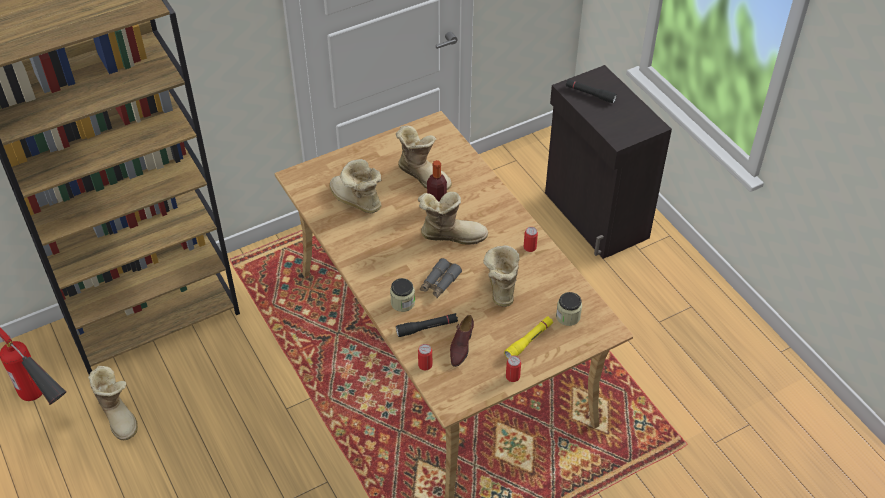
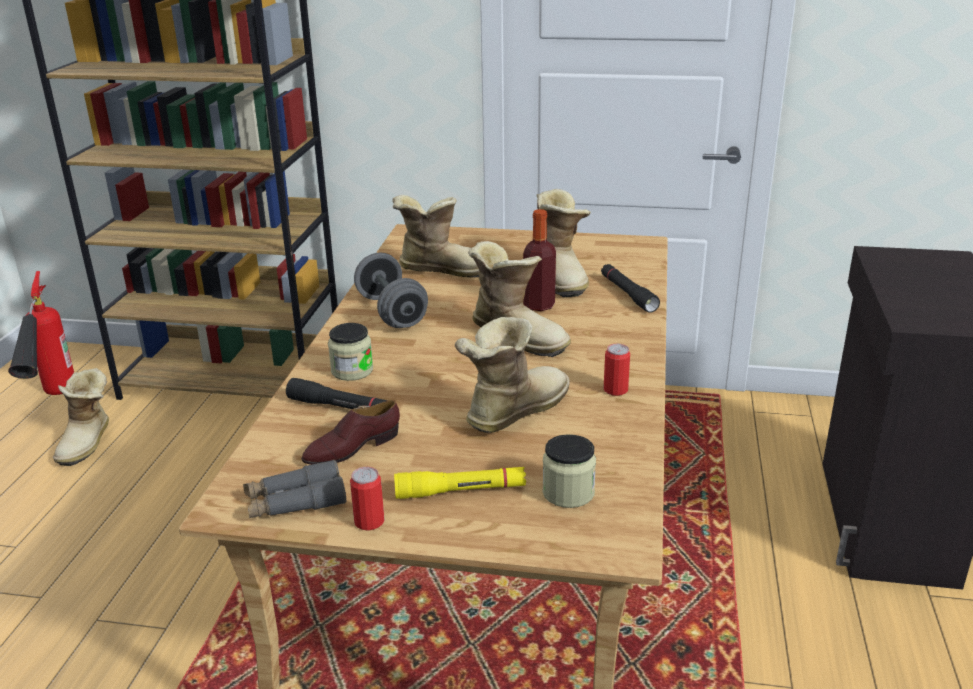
camera: 40 degrees right, 20 degrees down
boot [329,159,382,213] -> boot turned 105 degrees clockwise [392,195,479,278]
can [418,344,432,370] -> none
grey binoculars [420,258,462,298] -> grey binoculars moved to [243,459,346,518]
black flashlight [566,79,617,103] -> black flashlight moved to [601,264,660,313]
none -> grey dumbbell [354,252,428,328]

